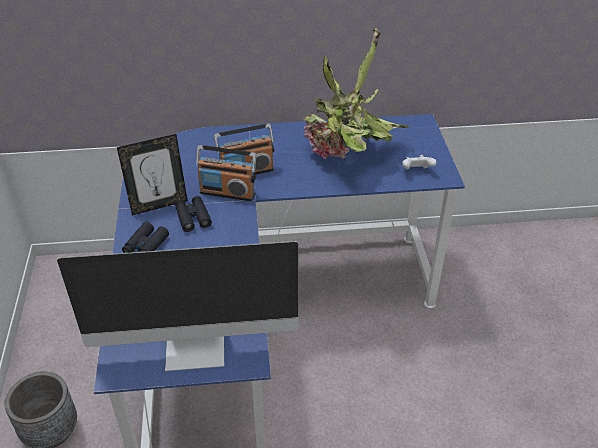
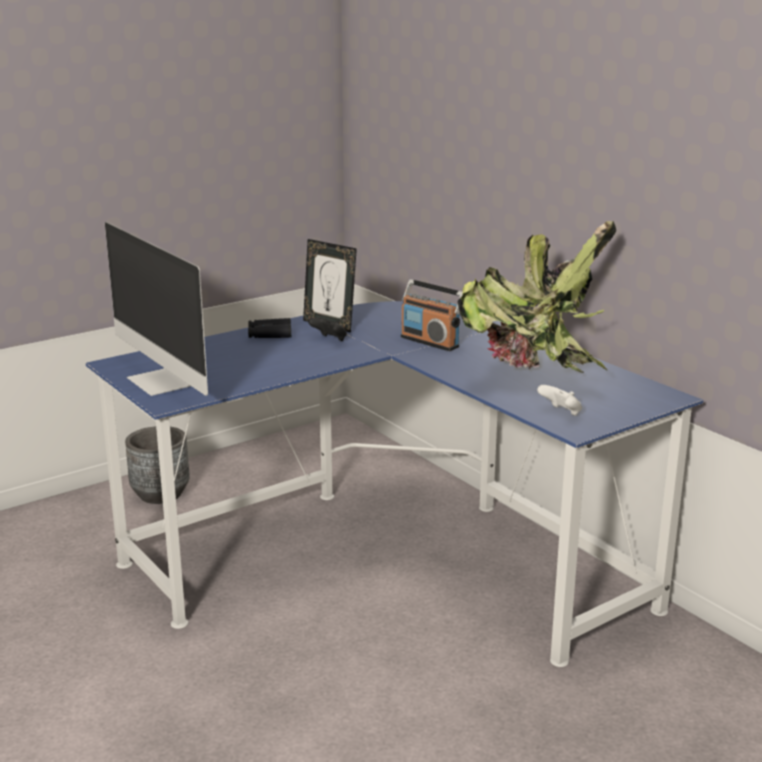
camera: 60 degrees right, 20 degrees down
black binoculars [175,196,212,232] -> black game controller [308,317,347,341]
radio [196,145,257,201] -> none

